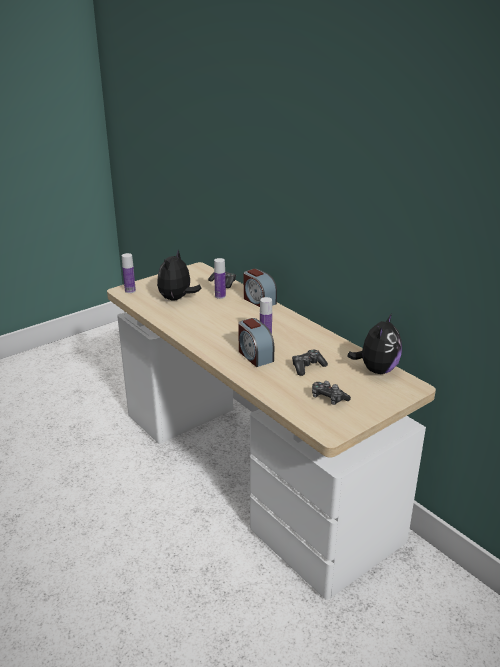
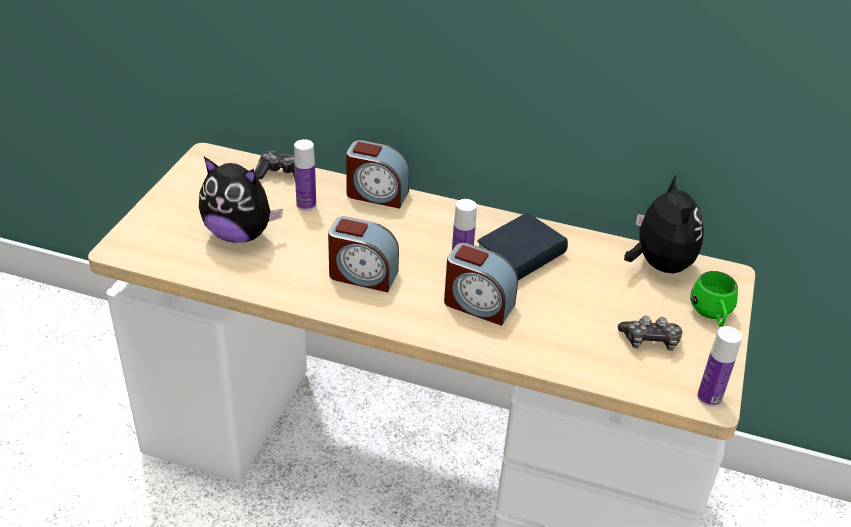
camera: 35 degrees left, 10 degrees up
bottle [122,253,136,293] -> bottle moved to [697,326,742,407]
plush toy [157,250,202,301] -> plush toy turned 60 degrees counterclockwise [199,157,283,243]
game controller [292,350,328,376] -> none
none -> alarm clock [328,216,399,292]
none -> book [477,213,568,280]
none -> green mug [690,271,738,327]

